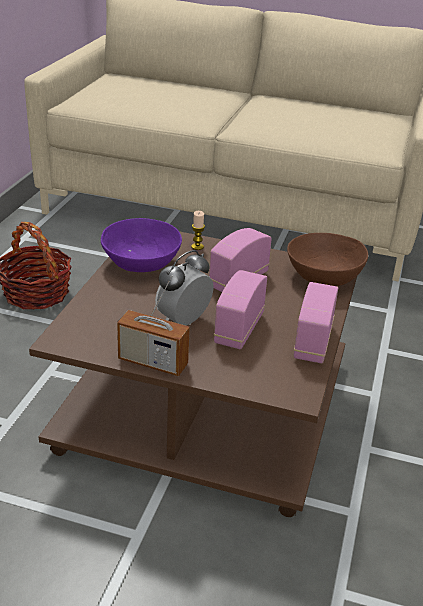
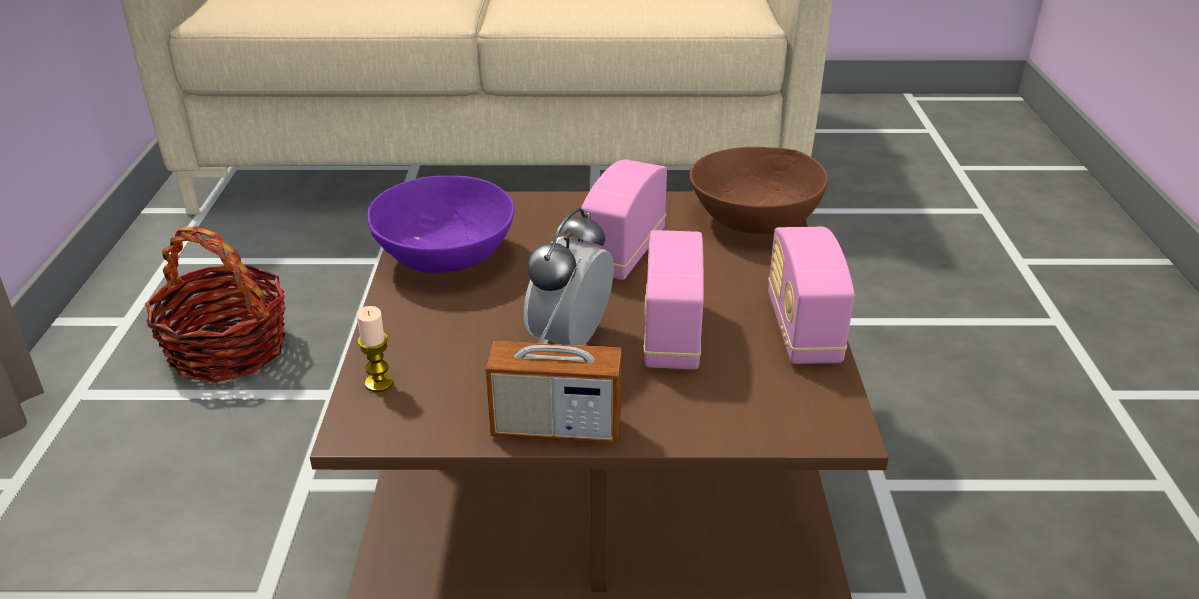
camera: 15 degrees left, 0 degrees up
candle [191,211,205,250] -> candle moved to [356,306,394,392]

